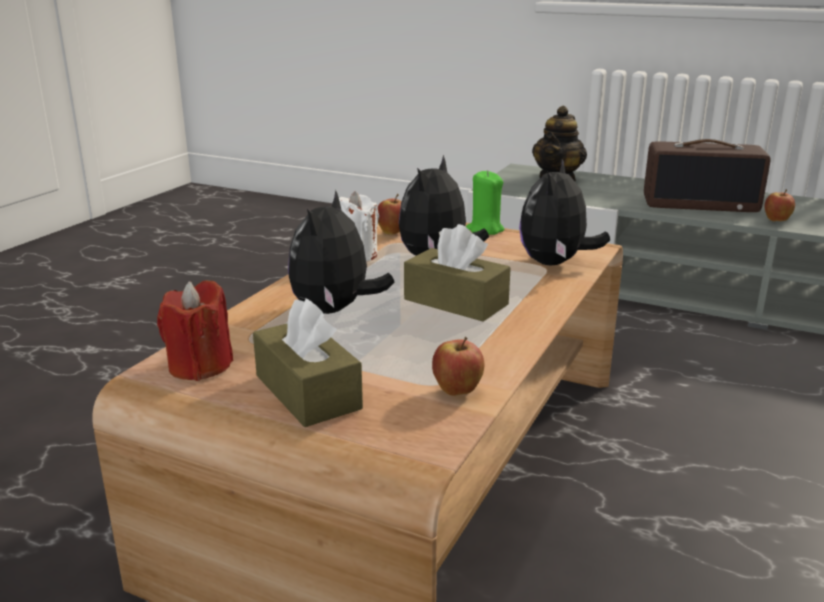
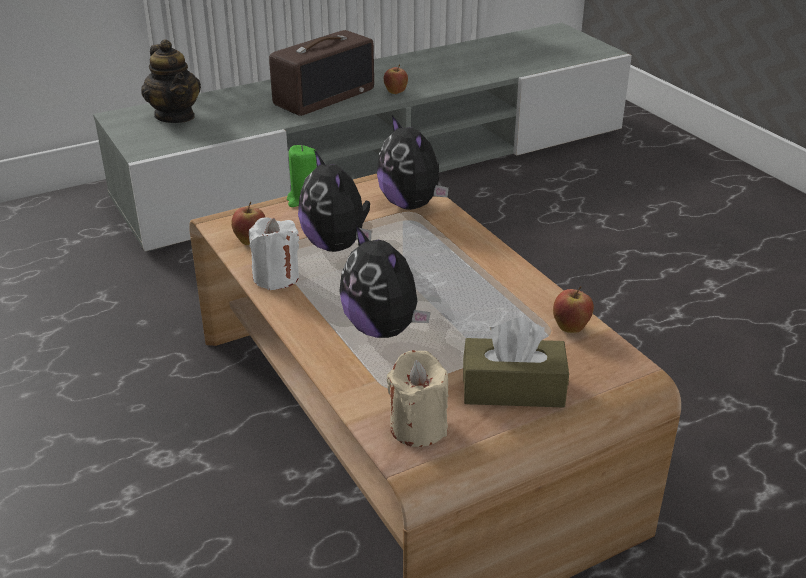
camera: 55 degrees left, 10 degrees up
red candle [157,280,233,381] -> beige candle [387,350,449,447]
brown tissue box [404,224,511,322] -> none

